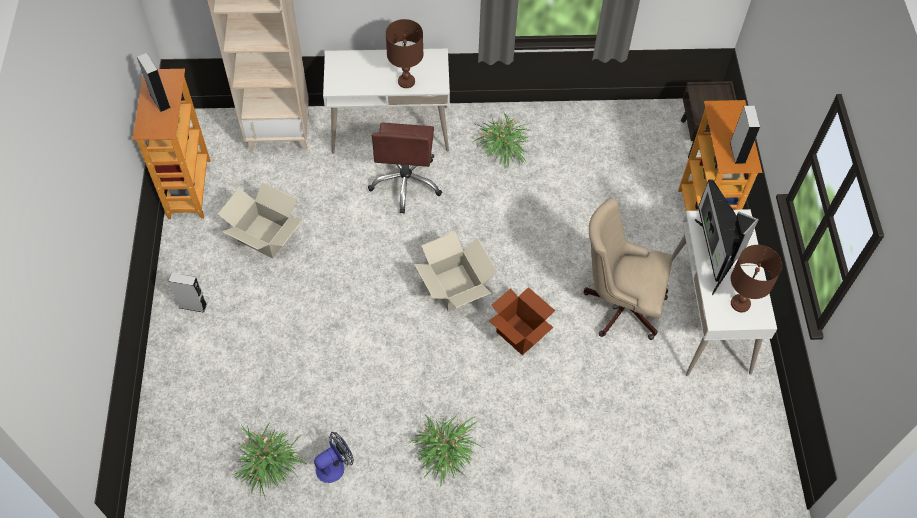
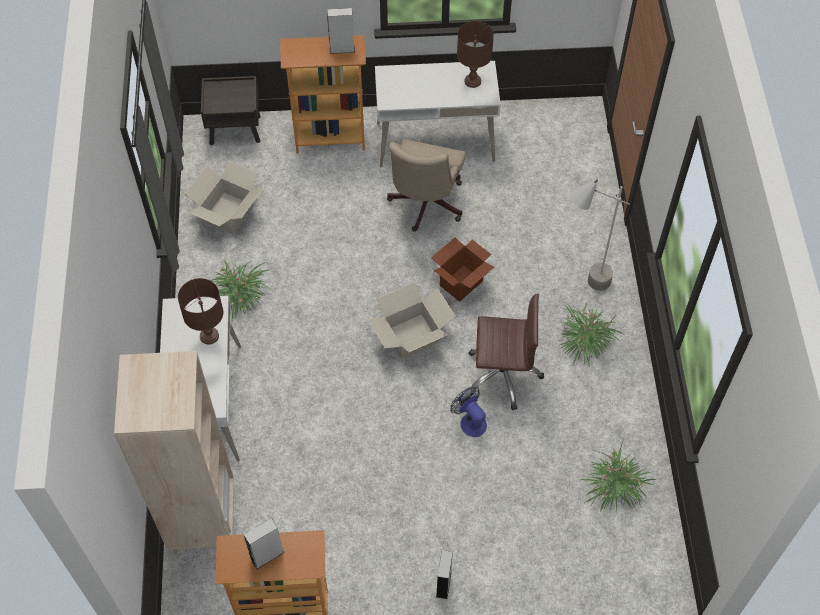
camera: 90 degrees left, 0 degrees up
cardboard box [218,182,303,258] -> cardboard box moved to [185,160,263,234]
fan [314,432,354,483] -> fan moved to [450,387,487,437]
brown office chair [368,122,442,214] -> brown office chair moved to [468,293,544,410]
monitor [695,179,759,295] -> none
none -> grey floor lamp [568,179,630,291]

